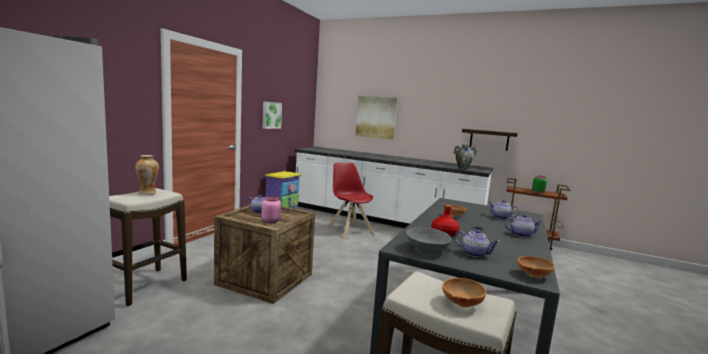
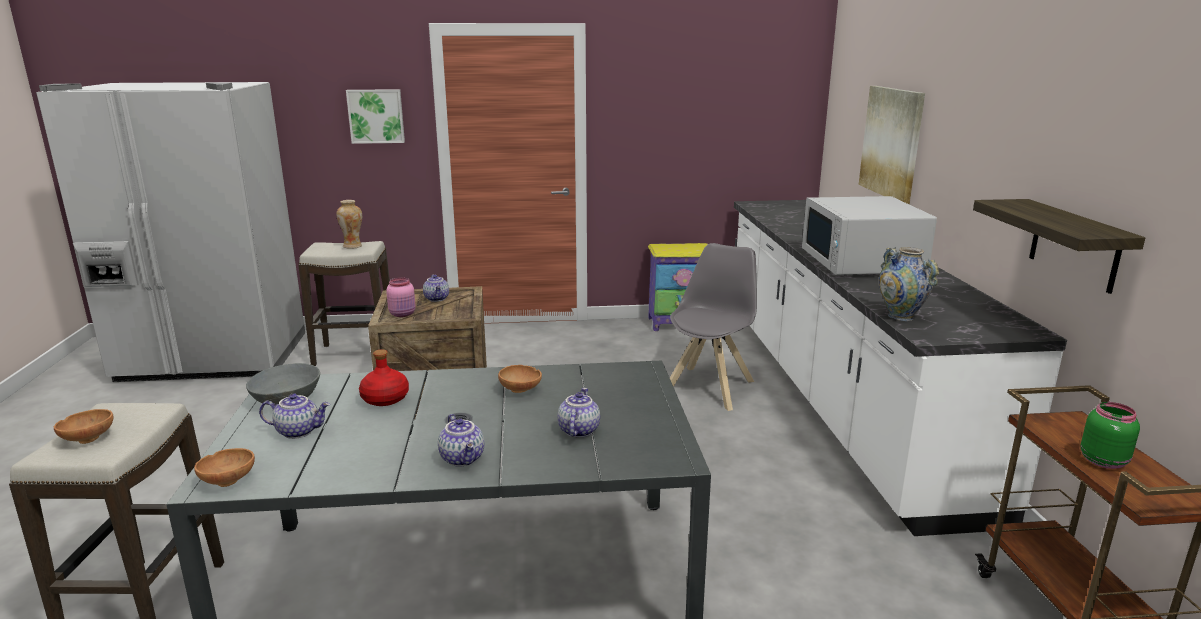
camera: 60 degrees right, 10 degrees up
picture [263,101,282,129] -> picture moved to [346,89,405,144]
red chair [327,162,374,239] -> grey chair [670,243,757,411]
teapot [455,229,500,257] -> teapot turned 90 degrees counterclockwise [259,393,330,439]
none -> white microwave [802,196,937,276]

